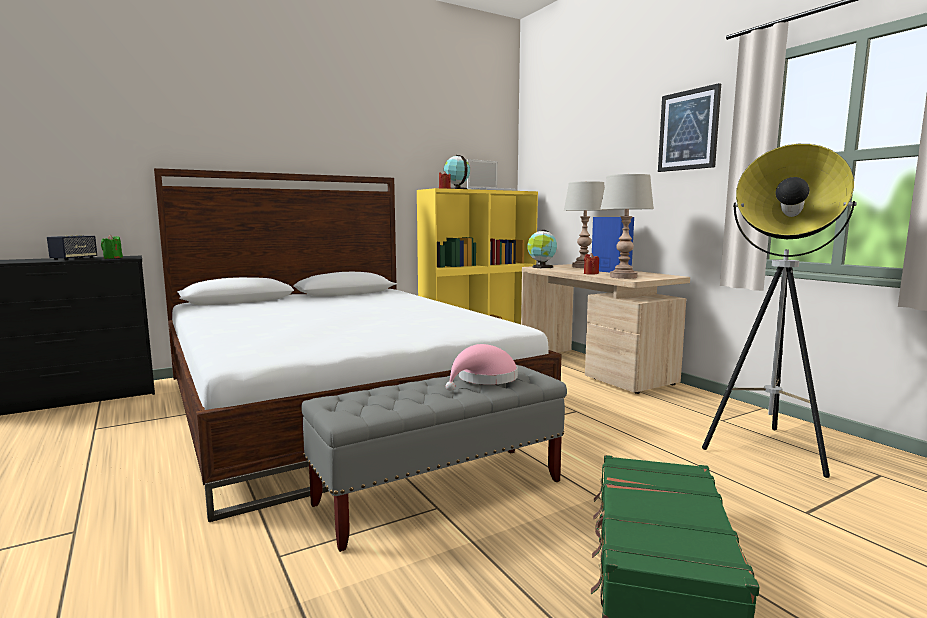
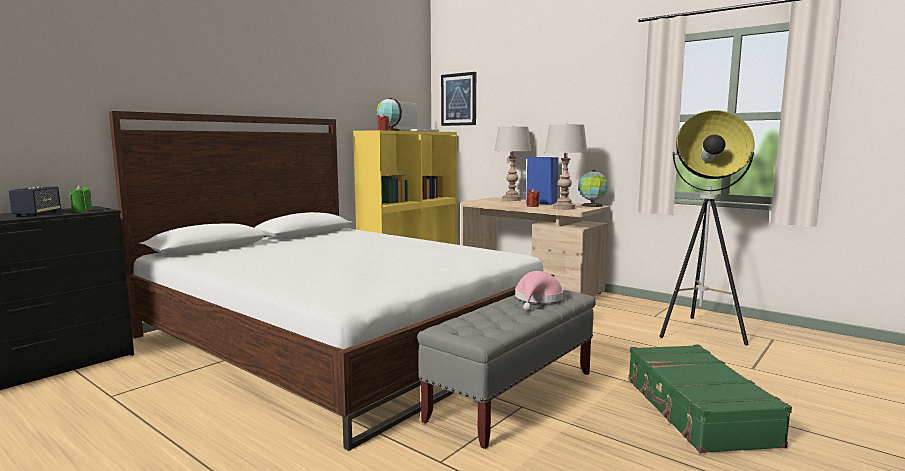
camera: 20 degrees left, 0 degrees up
globe [527,230,557,268] -> globe moved to [578,170,608,207]
picture [658,83,721,172] -> picture moved to [441,72,476,126]

